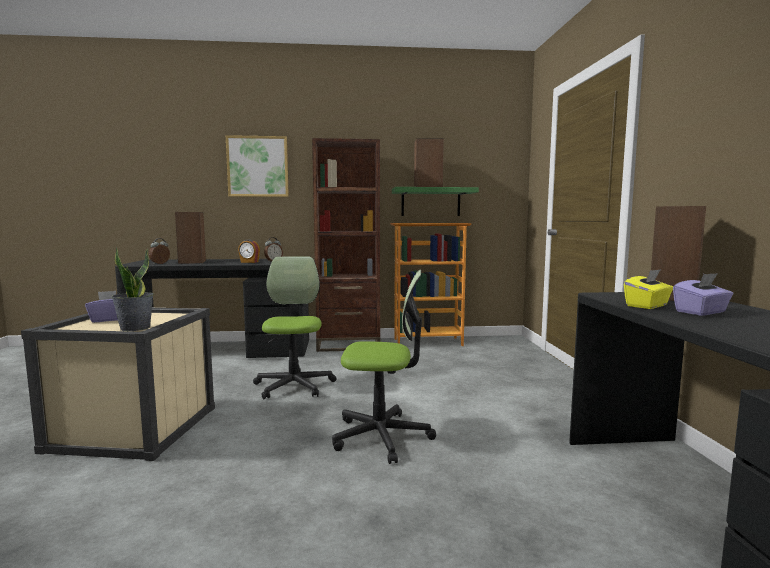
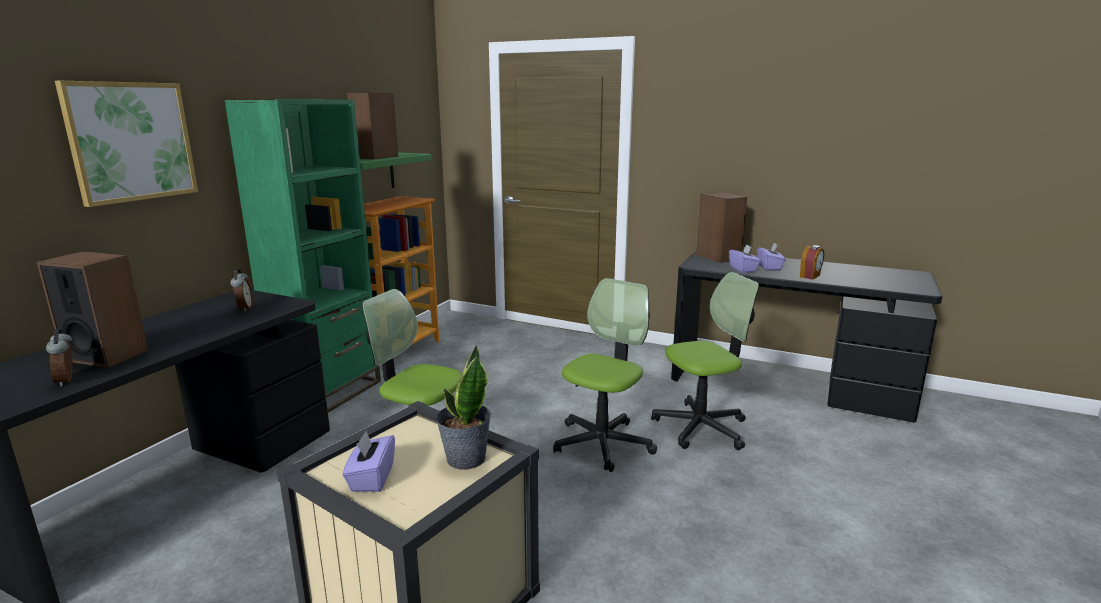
camera: 60 degrees left, 10 degrees up
alarm clock [238,240,260,263] -> alarm clock moved to [800,245,824,279]
brown bookcase [312,138,380,352] -> green bookcase [224,99,381,412]
yellow tissue box [624,269,673,309] -> purple tissue box [729,244,761,273]
none -> office chair [651,272,759,450]

